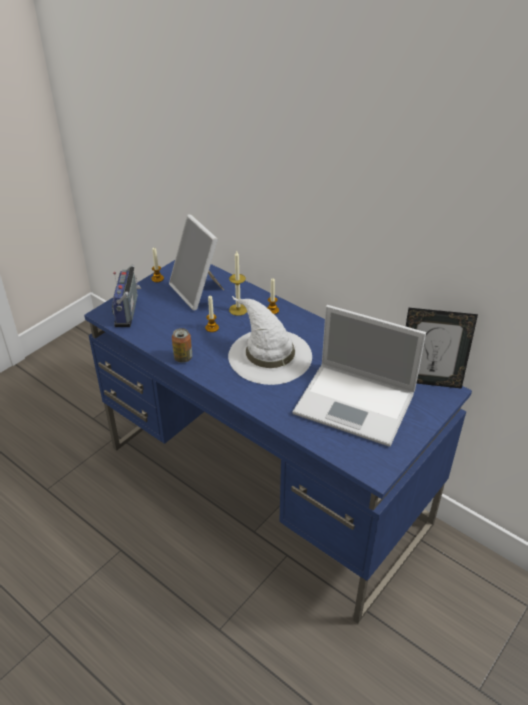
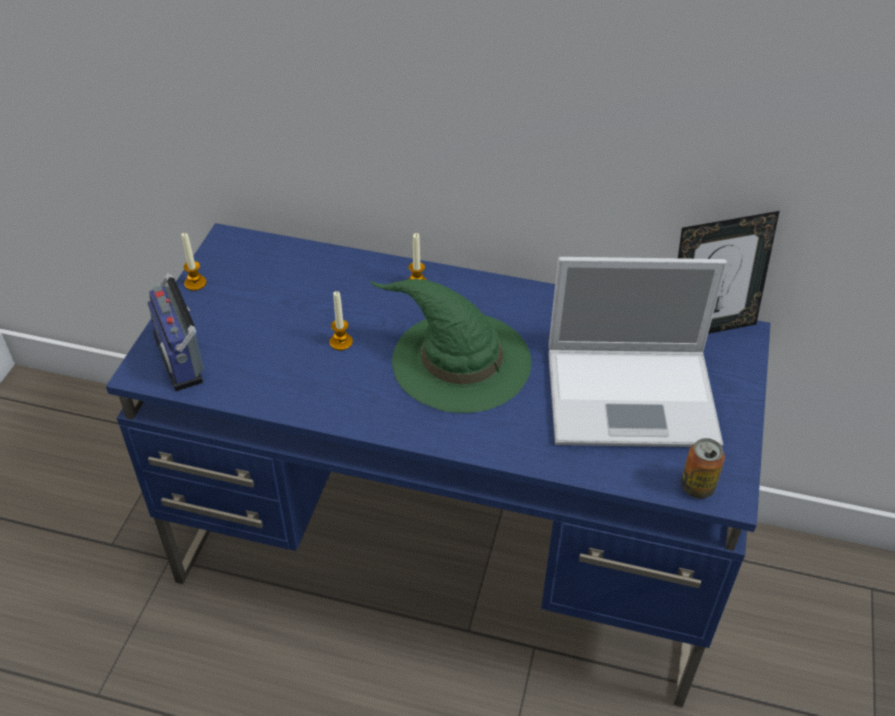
camera: 25 degrees left, 5 degrees up
picture frame [169,214,224,310] -> none
can [172,328,192,363] -> can moved to [681,438,725,499]
white hat [228,296,312,385] -> green hat [370,279,531,413]
candle [229,250,247,316] -> none

